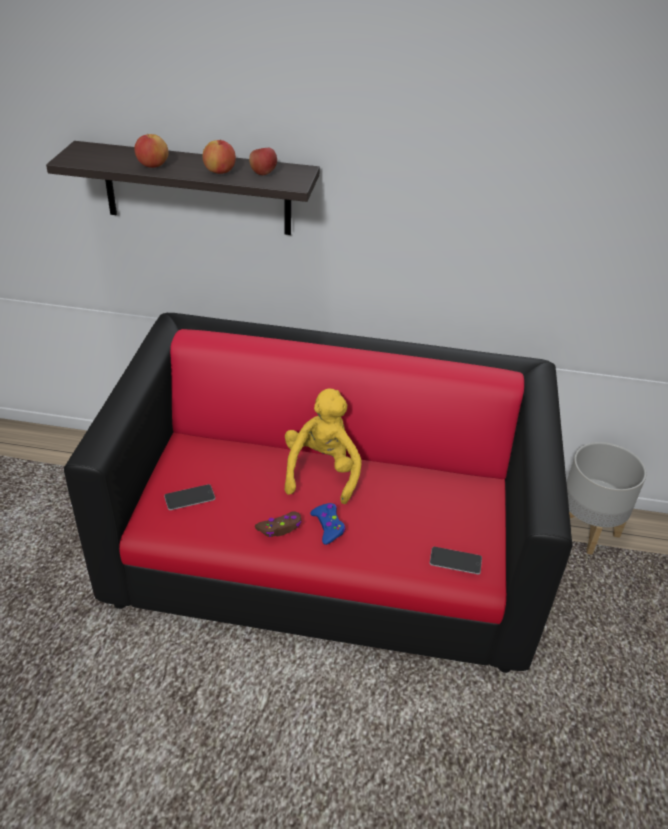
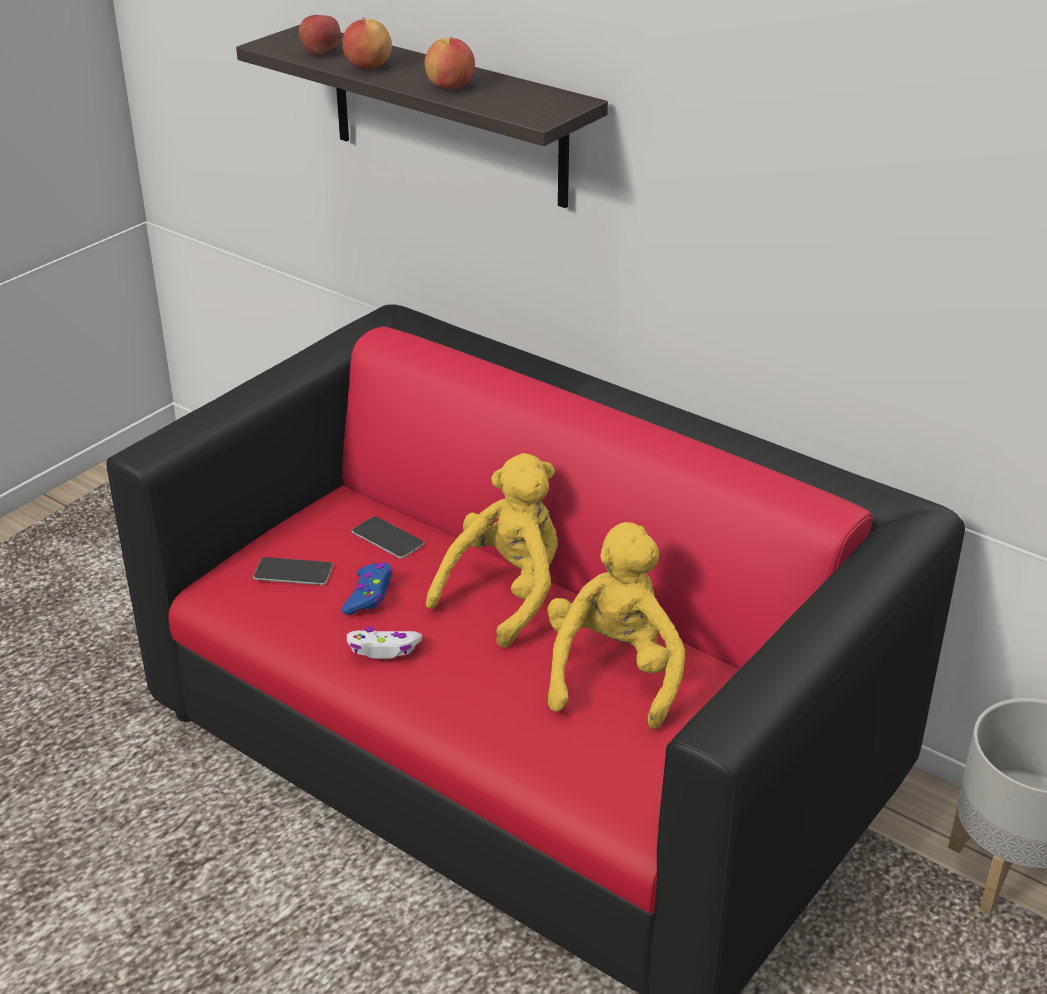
camera: 30 degrees right, 5 degrees down
apple [249,148,277,175] -> apple moved to [299,15,341,55]
brown game controller [255,511,301,537] -> white game controller [347,627,422,659]
blue game controller [310,503,345,545] -> blue game controller moved to [342,563,393,615]
phone [430,547,482,574] -> phone moved to [352,516,425,559]
none -> yellow plush toy [547,522,685,729]

